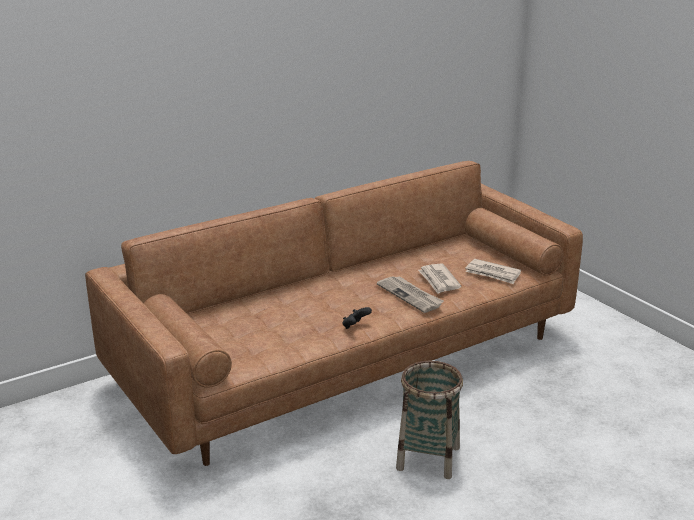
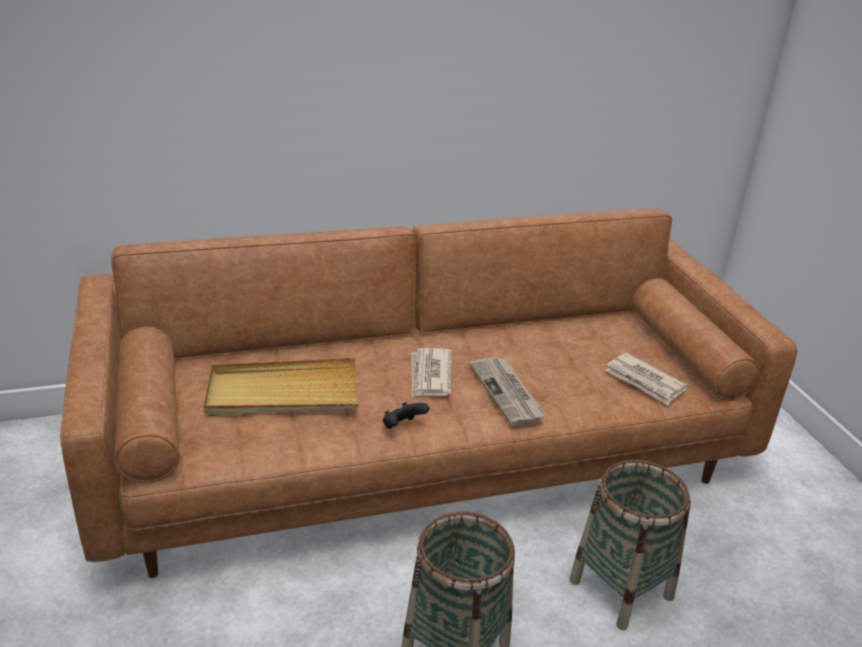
camera: 15 degrees right, 5 degrees up
newspaper [418,263,462,294] -> newspaper moved to [411,348,452,397]
none -> beige tray [204,358,358,416]
none -> basket [569,460,691,630]

